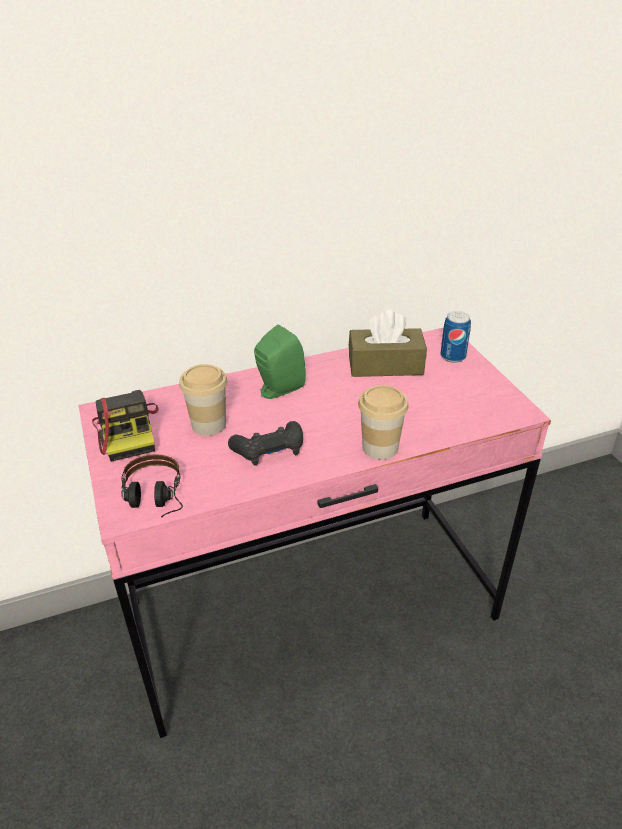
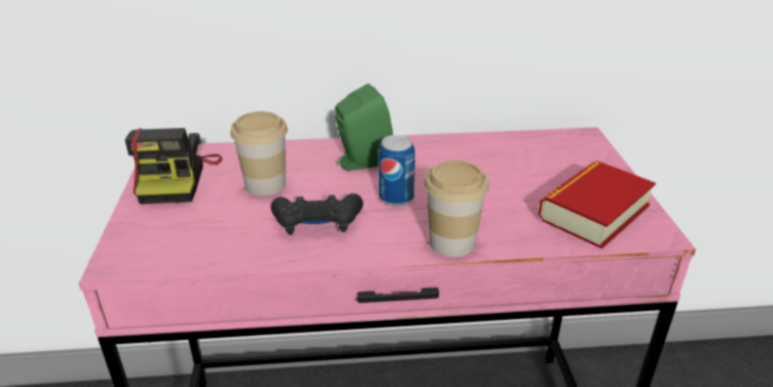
camera: 15 degrees right, 5 degrees down
headphones [121,454,183,517] -> none
brown tissue box [349,310,427,377] -> none
can [440,311,471,363] -> can moved to [378,135,415,206]
none -> book [538,161,656,249]

